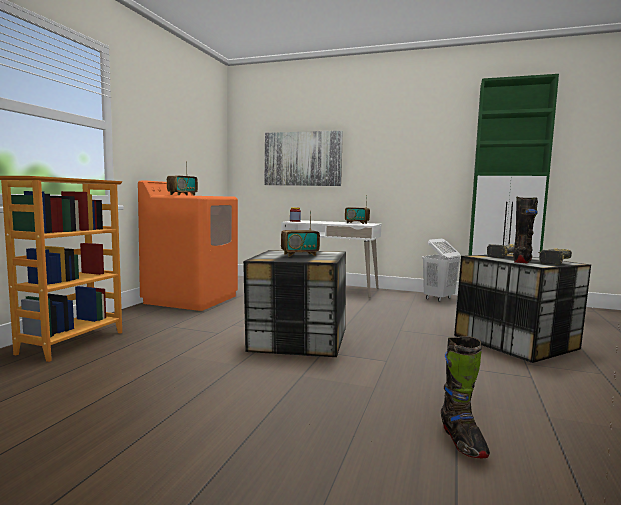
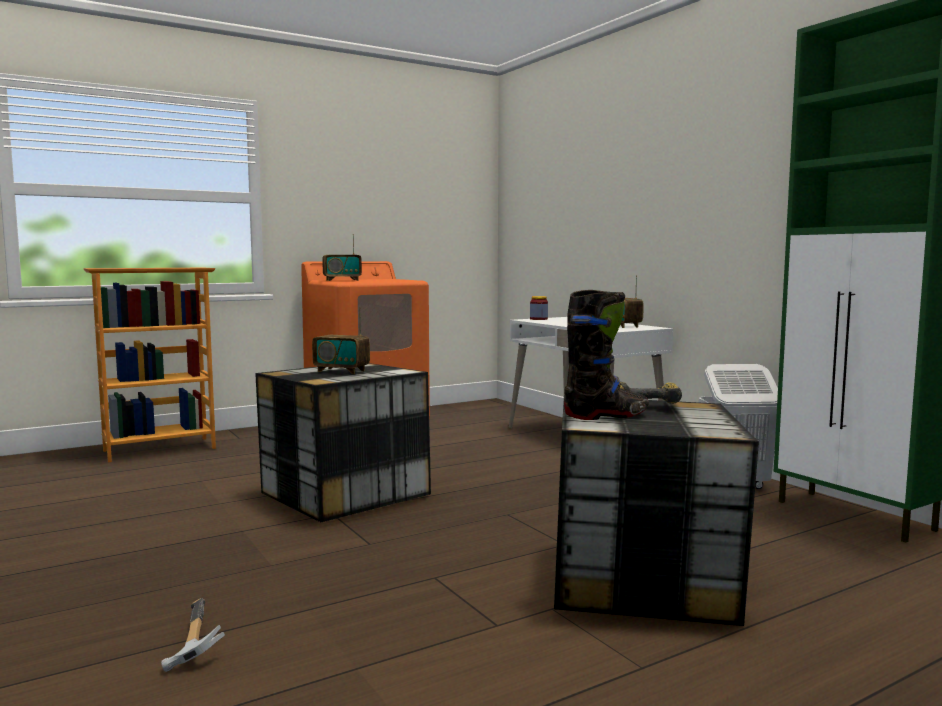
camera: 40 degrees right, 0 degrees up
picture [265,131,343,186] -> none
black boot [441,336,490,458] -> hammer [161,598,225,672]
power drill [538,248,572,265] -> none

